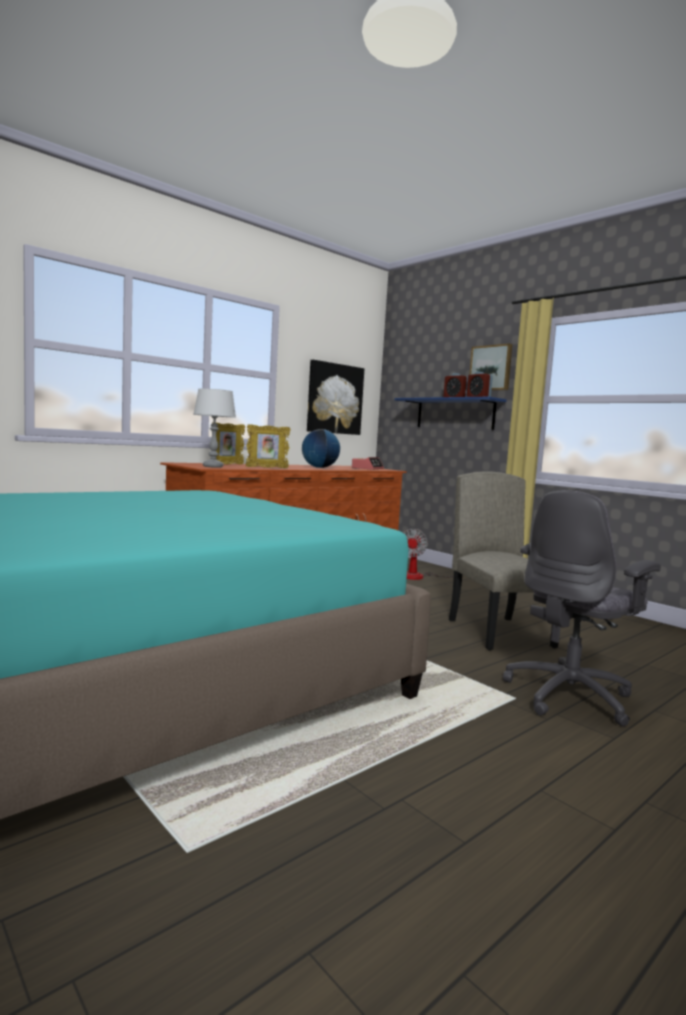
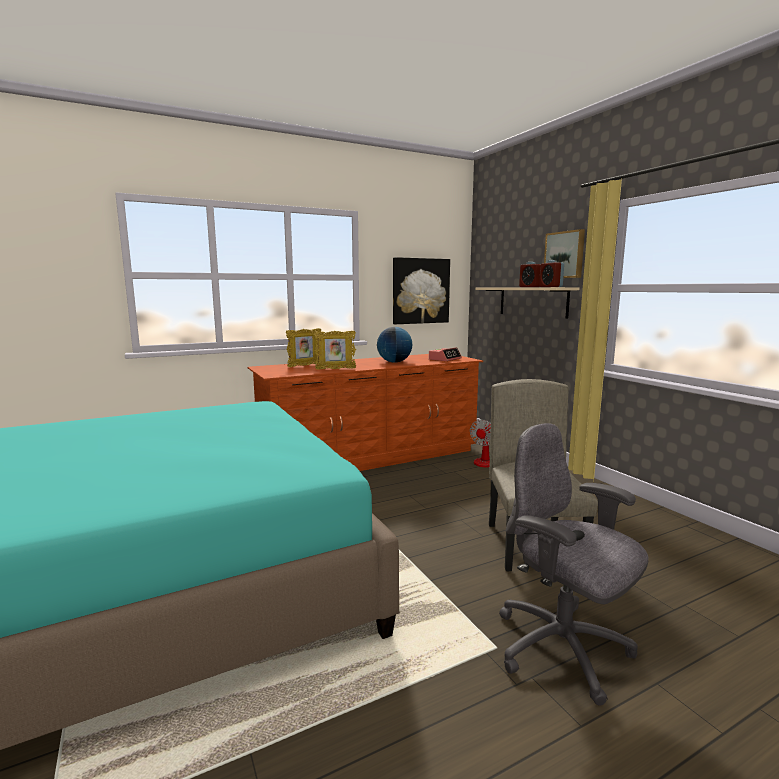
camera: 15 degrees right, 5 degrees up
grey table lamp [193,388,236,468] -> none
blue shelf [394,397,506,430] -> beige shelf [475,287,579,319]
grey office chair [503,490,661,727] -> grey office chair turned 75 degrees clockwise [499,423,648,705]

